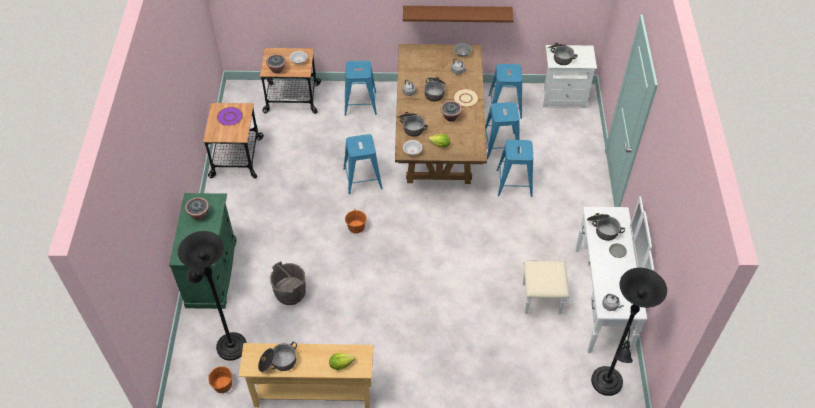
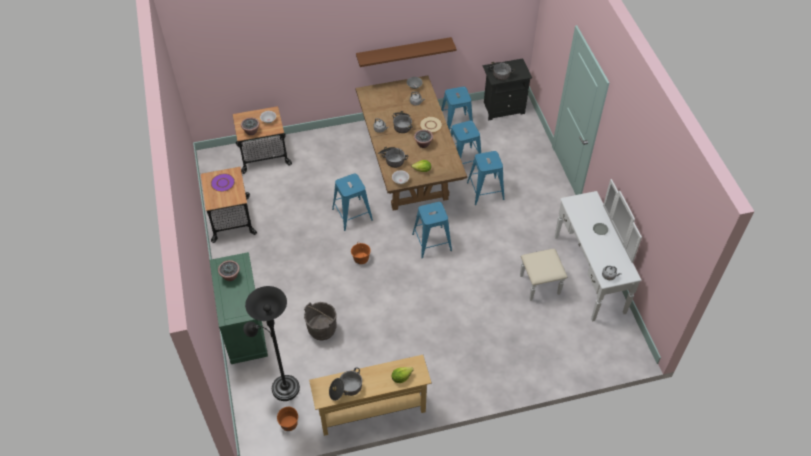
camera: 15 degrees left, 0 degrees up
blue stool [345,61,377,116] -> blue stool moved to [412,202,452,258]
white nightstand [543,45,597,108] -> black nightstand [483,58,532,120]
cooking pot [587,213,625,241] -> none
black floor lamp [591,268,667,396] -> none

